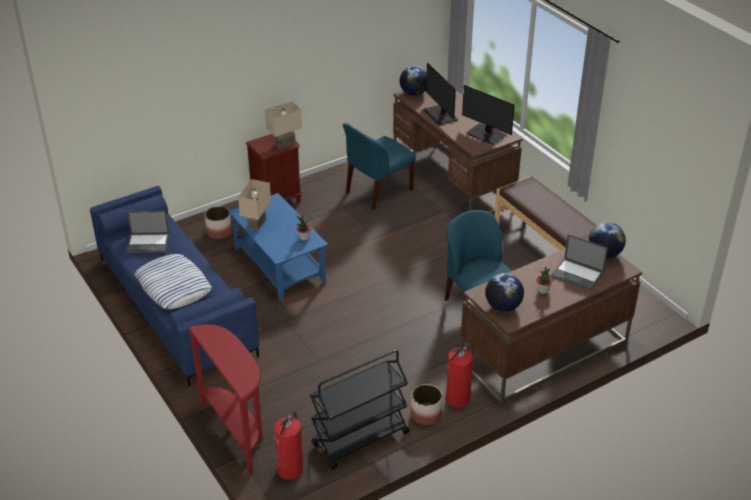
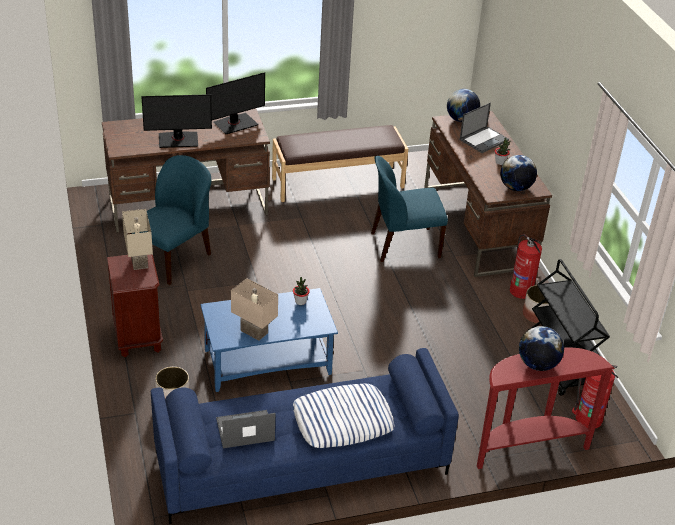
camera: 75 degrees left, 0 degrees up
laptop [126,211,170,253] -> laptop turned 120 degrees counterclockwise [216,410,275,448]
blue chair [343,123,416,210] -> blue chair turned 120 degrees counterclockwise [127,155,212,285]
globe [400,66,427,96] -> globe moved to [519,326,564,371]

